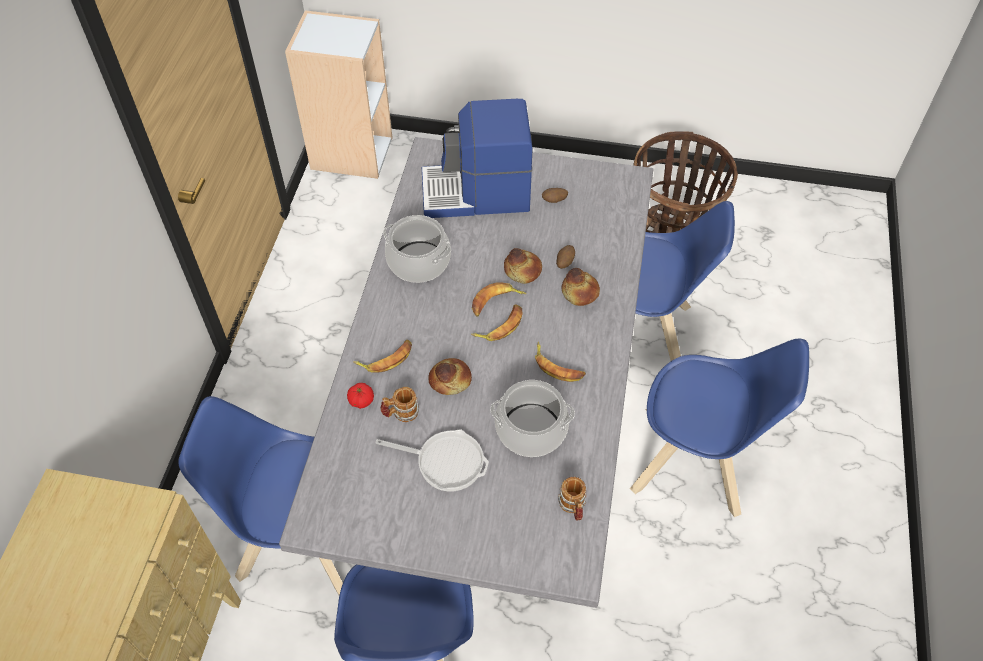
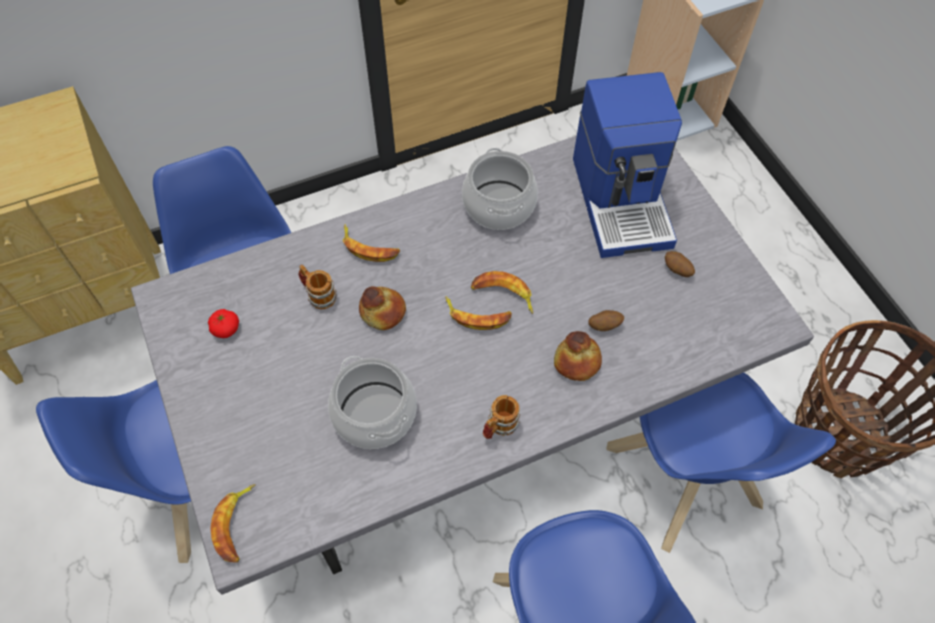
camera: 55 degrees right, 5 degrees up
tomato [347,383,374,409] -> tomato moved to [208,309,239,338]
frying pan [375,430,489,491] -> none
coffee machine [422,99,533,218] -> coffee machine turned 150 degrees counterclockwise [573,72,682,258]
bread [504,248,542,284] -> none
banana [535,342,586,382] -> banana moved to [210,484,256,562]
mug [558,477,587,521] -> mug moved to [483,395,520,439]

